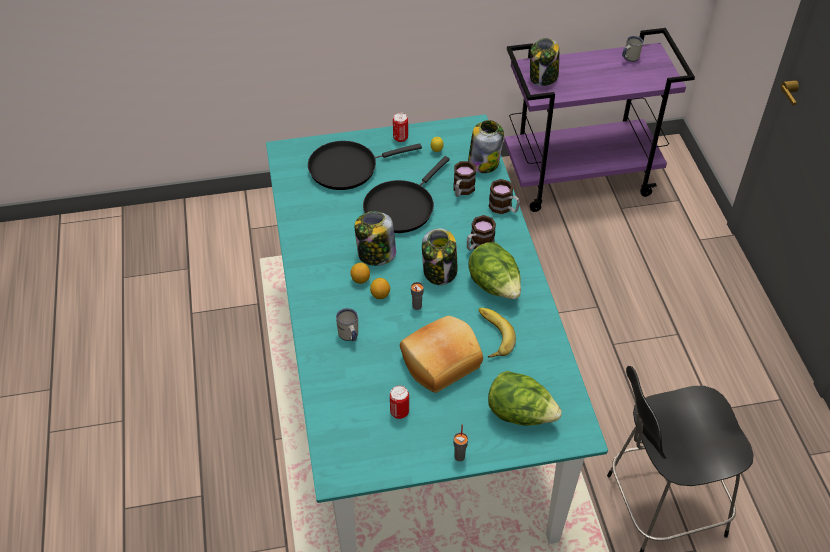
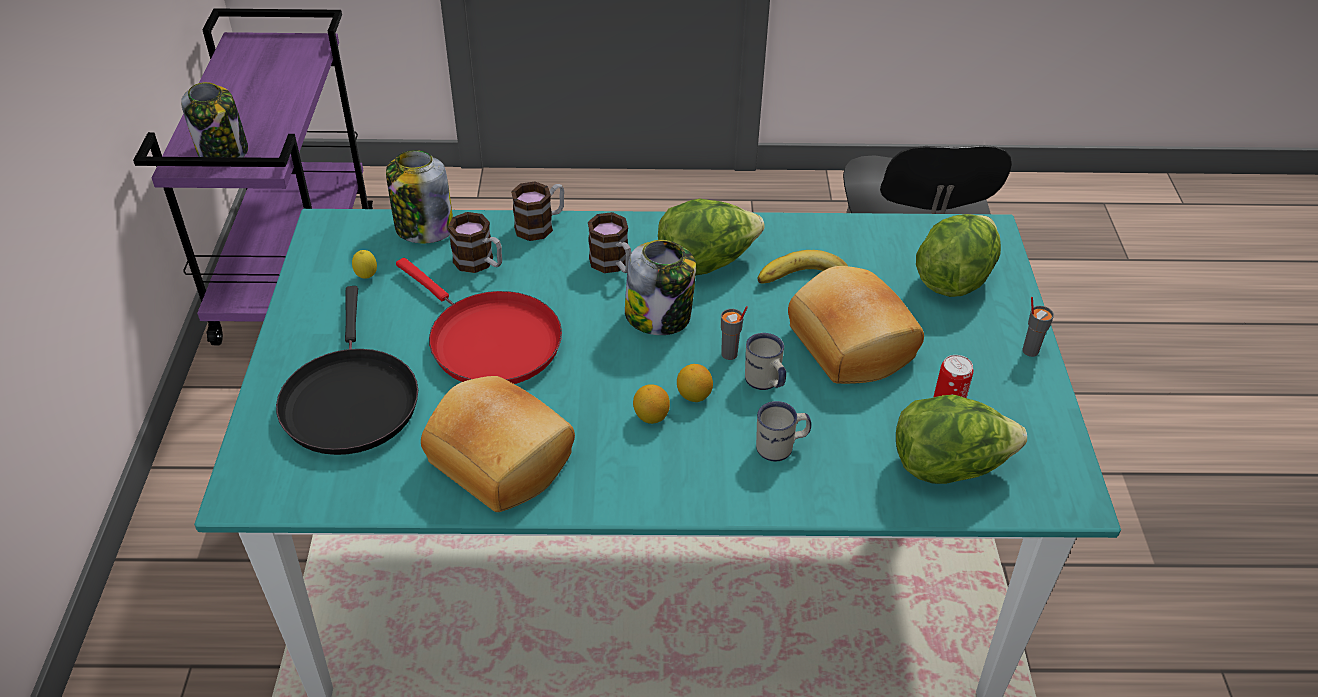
camera: 80 degrees left, 5 degrees down
jar [355,211,396,266] -> none
black frying pan [363,156,450,233] -> red frying pan [396,258,562,384]
can [393,112,408,142] -> none
white mug [622,36,643,62] -> white mug moved to [745,333,786,390]
none -> bread [421,376,575,512]
none -> lettuce [896,395,1027,484]

